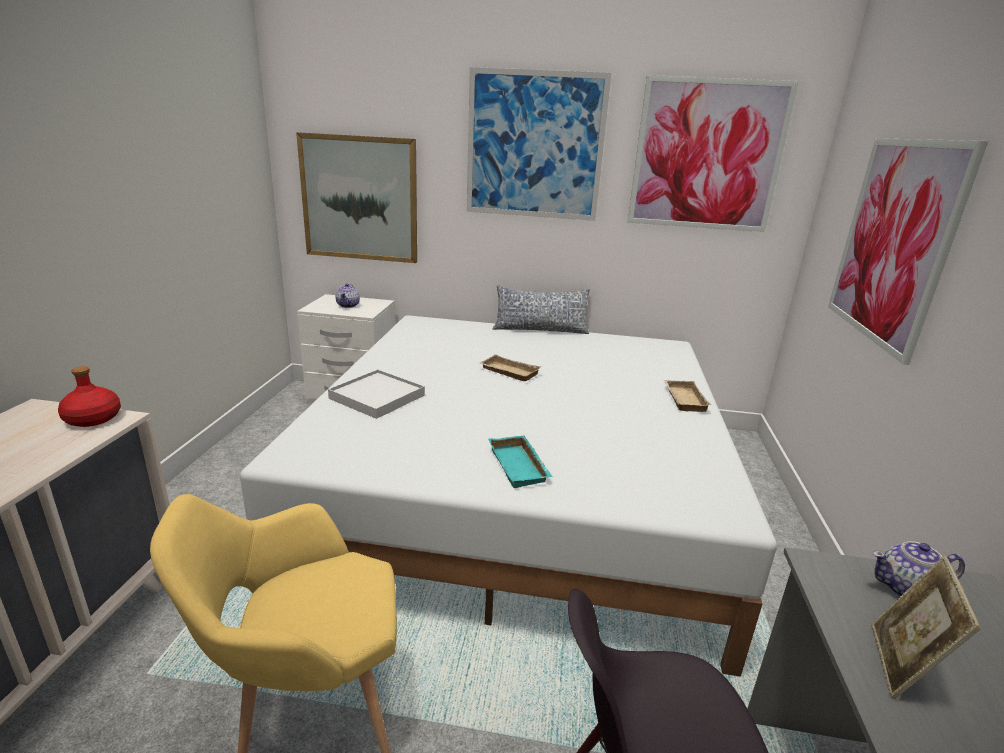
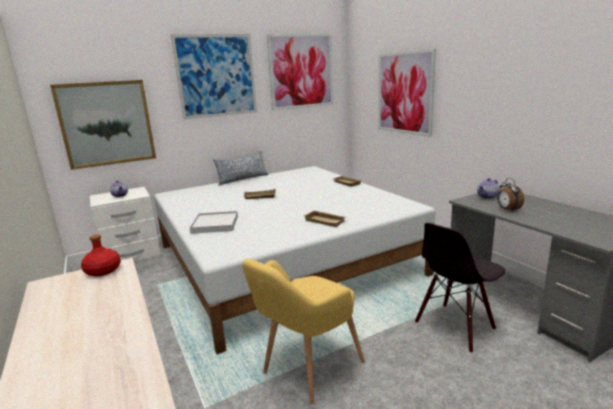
camera: 35 degrees left, 5 degrees down
turquoise tray [488,435,553,488] -> beige tray [303,210,347,227]
picture frame [871,556,981,699] -> alarm clock [497,178,524,211]

